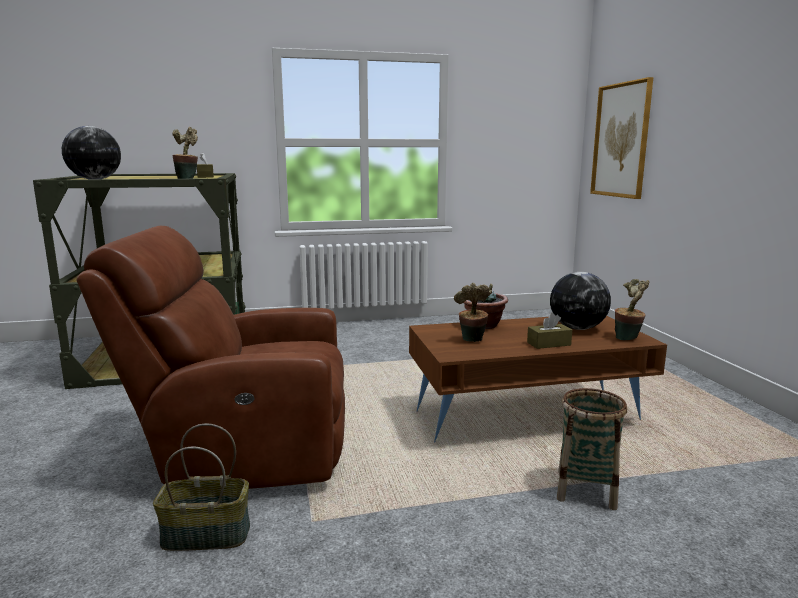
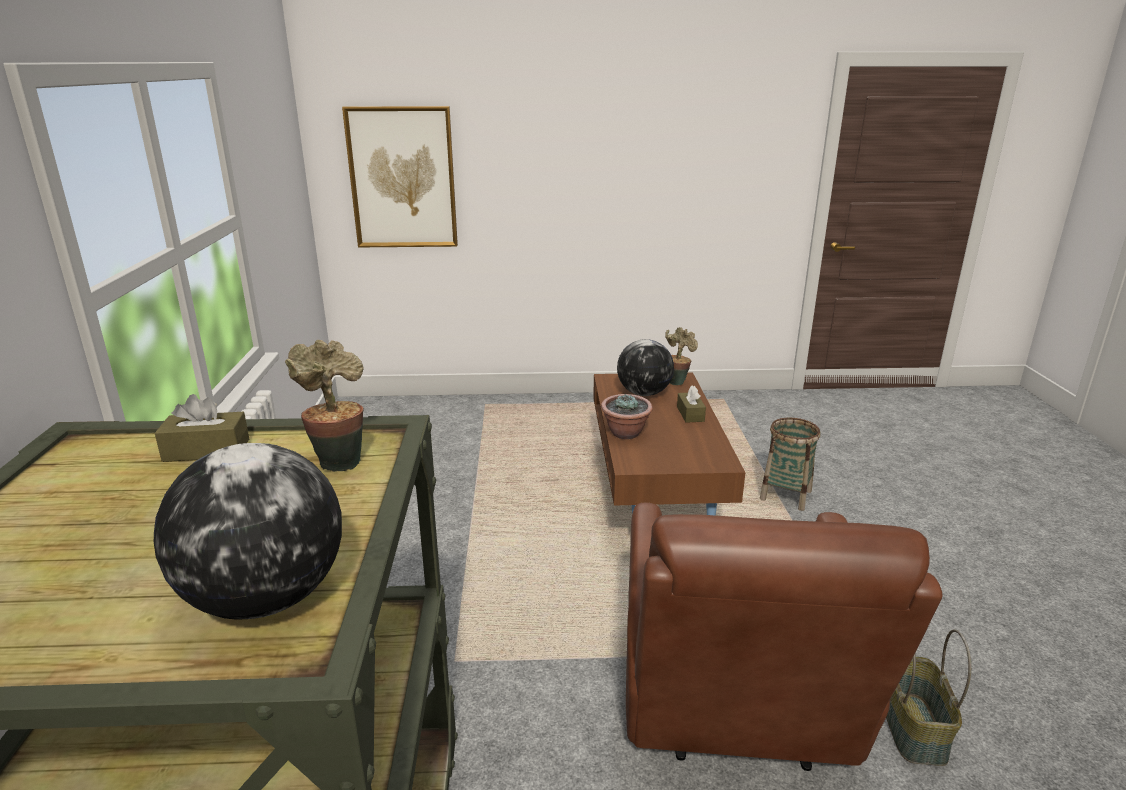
camera: 80 degrees left, 10 degrees up
potted plant [454,283,493,342] -> none

